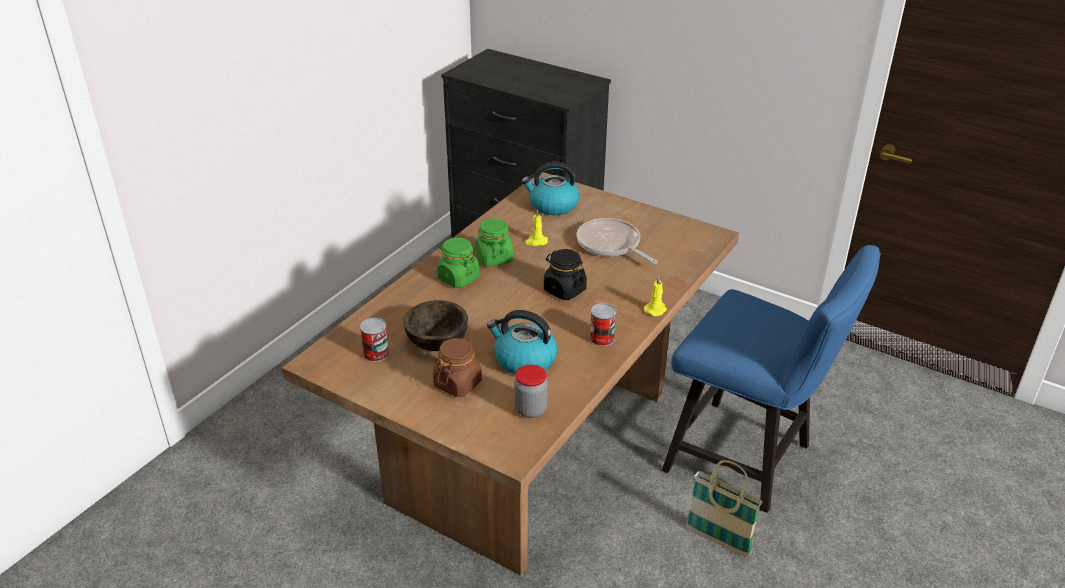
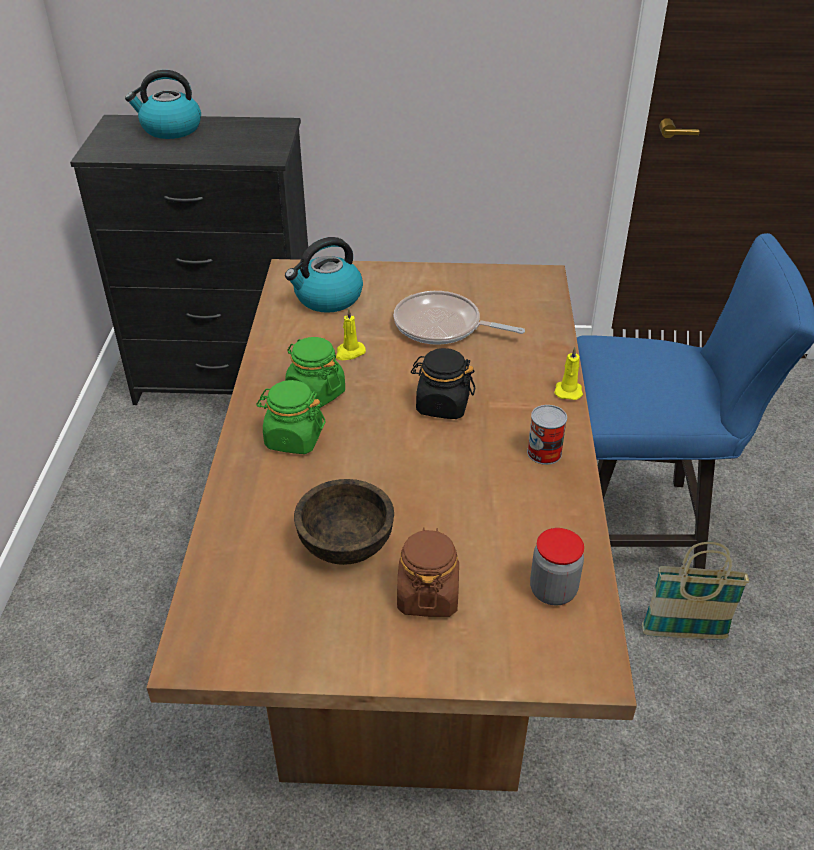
camera: 30 degrees left, 5 degrees up
can [360,318,389,362] -> none
kettle [487,310,557,374] -> kettle moved to [125,70,201,139]

